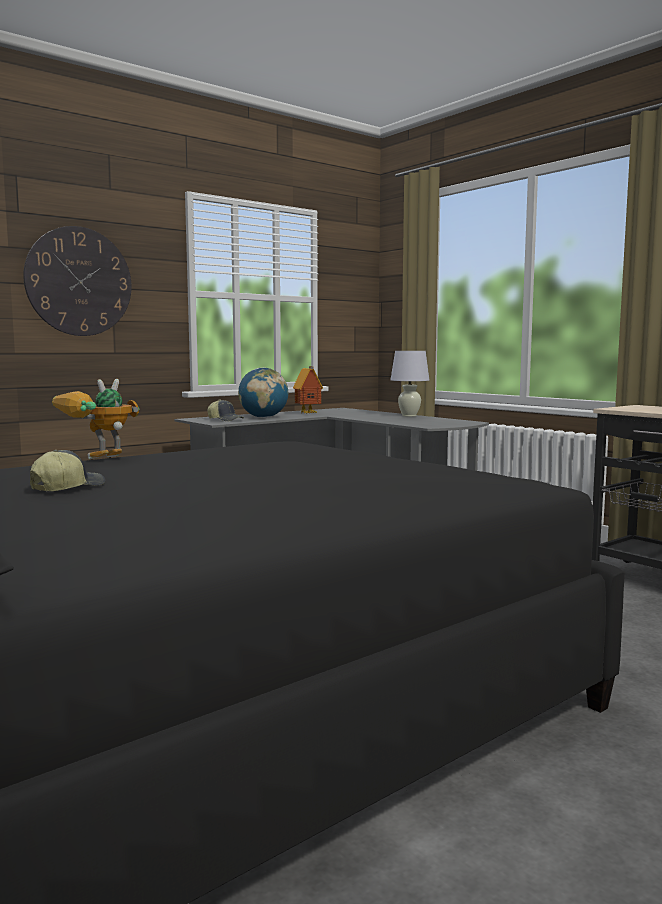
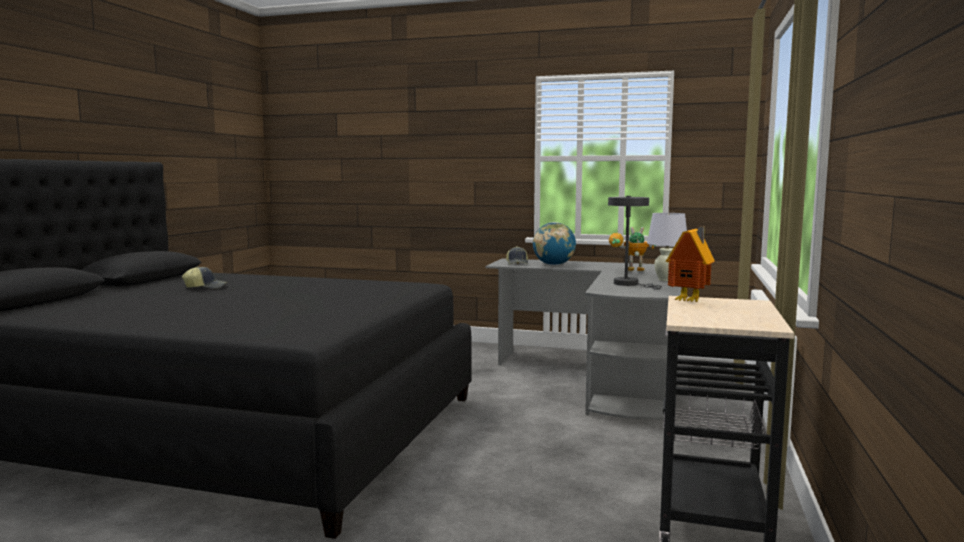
camera: 55 degrees right, 0 degrees up
wall clock [23,226,132,336] -> none
toy robot [52,379,139,460] -> toy robot moved to [609,227,656,272]
toy house [293,366,323,413] -> toy house moved to [666,226,715,302]
none -> grey table lamp [608,196,662,290]

